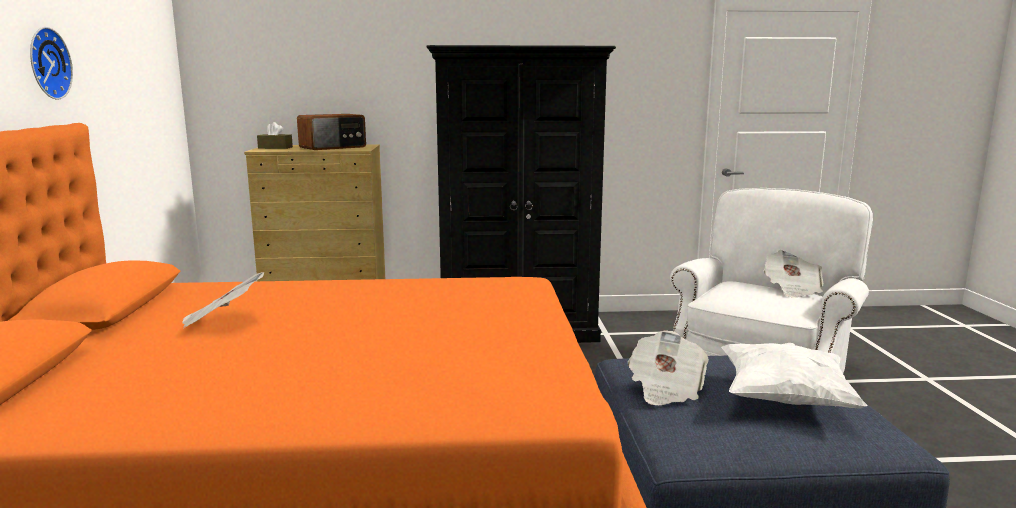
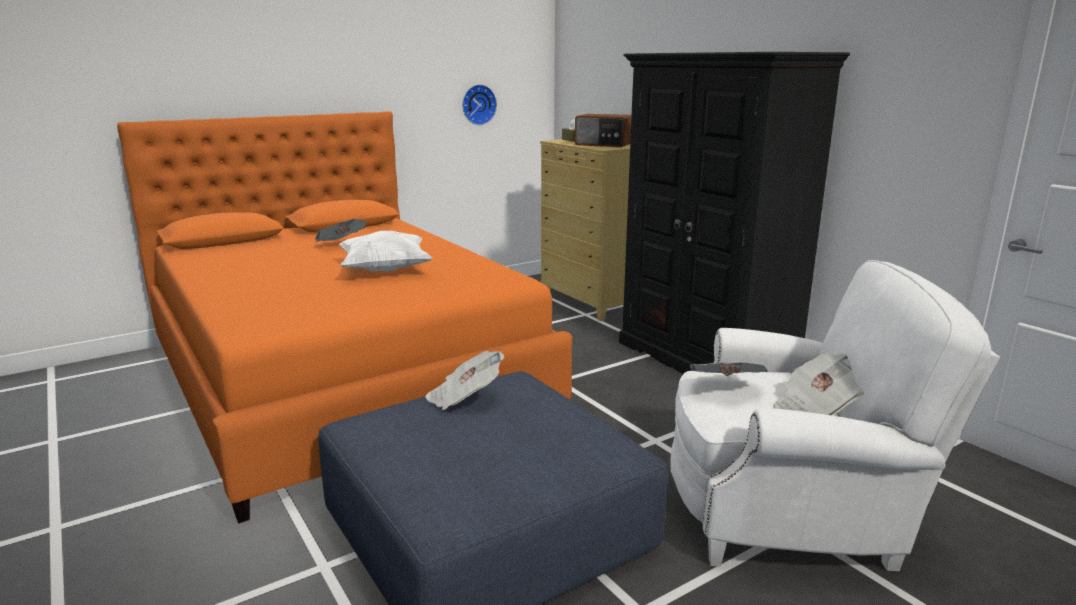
camera: 60 degrees right, 5 degrees up
wall clock [30,27,73,100] -> wall clock moved to [462,84,497,125]
white pillow [721,343,868,409] -> white pillow moved to [339,231,432,271]
none -> newspaper [689,362,768,376]

